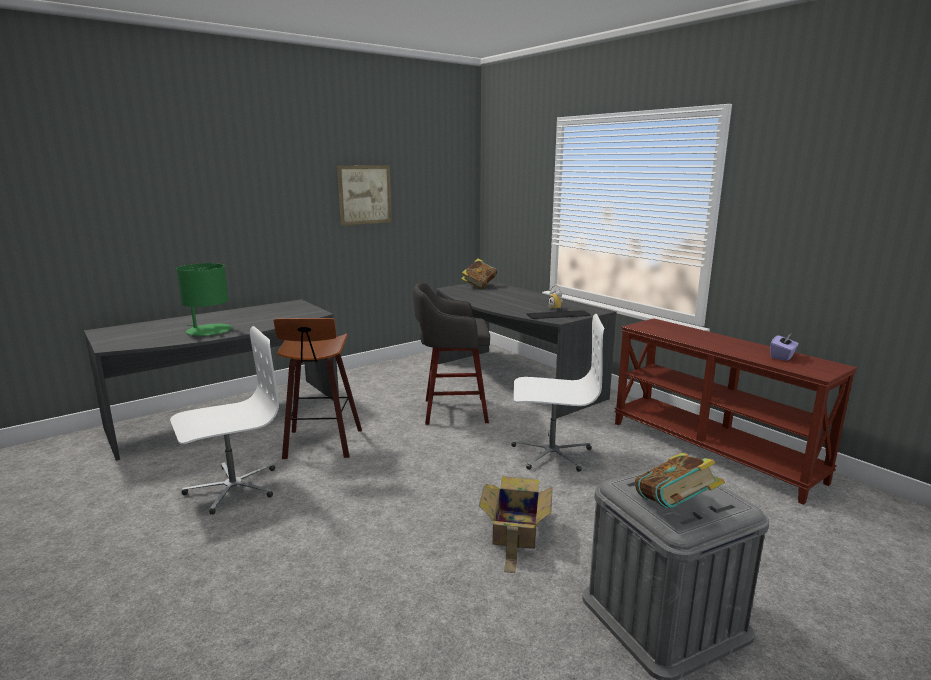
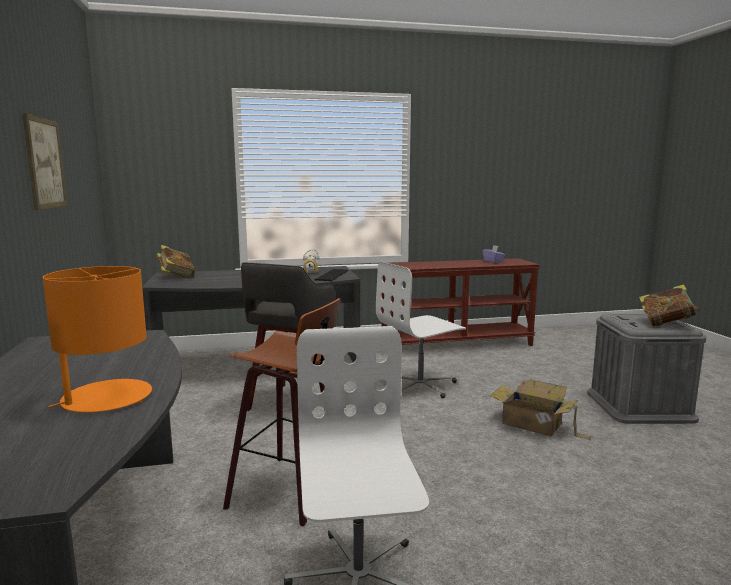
camera: 65 degrees left, 5 degrees down
green table lamp [176,263,232,337] -> orange table lamp [43,266,152,413]
white office chair [511,314,604,472] -> white office chair turned 150 degrees counterclockwise [376,261,466,398]

